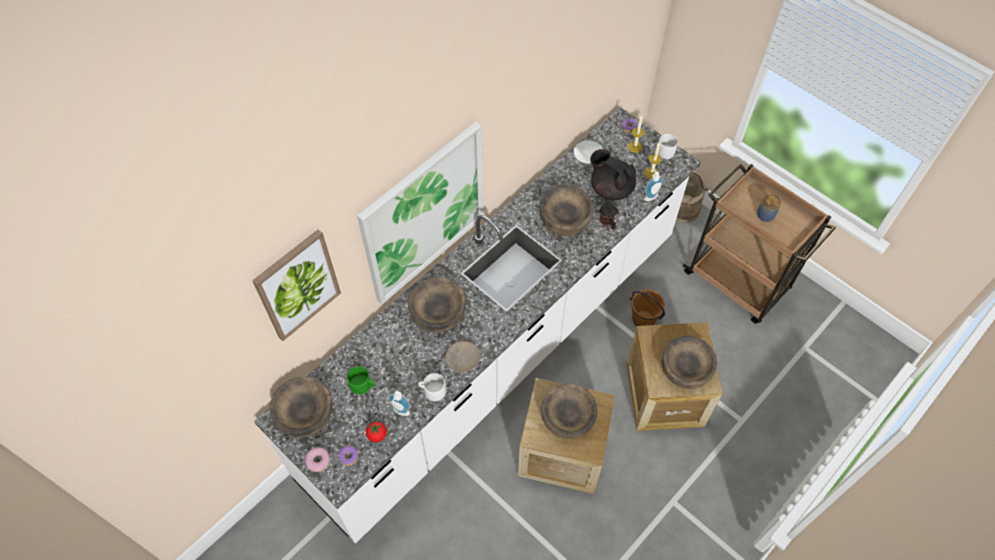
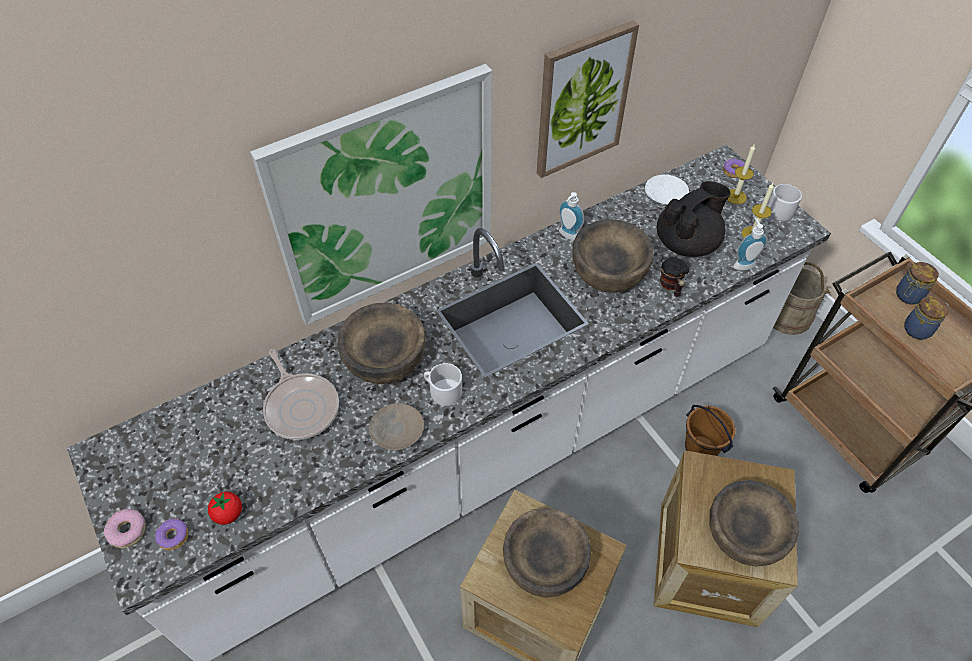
camera: 15 degrees right, 5 degrees down
picture [252,229,341,341] -> picture moved to [537,20,639,178]
brown bowl [270,376,333,438] -> none
green mug [347,366,376,394] -> none
soap dispenser [388,391,410,416] -> soap dispenser moved to [559,192,584,240]
white mug [418,373,446,401] -> white mug moved to [424,363,462,406]
black teapot [590,149,636,200] -> black teapot turned 90 degrees clockwise [657,181,731,257]
none -> frying pan [263,349,339,440]
none -> jar [896,262,939,305]

